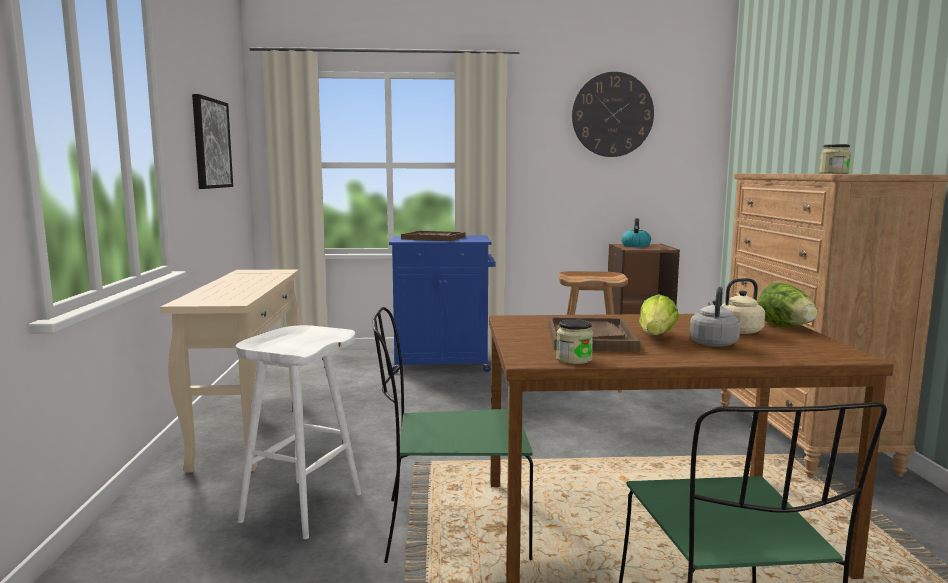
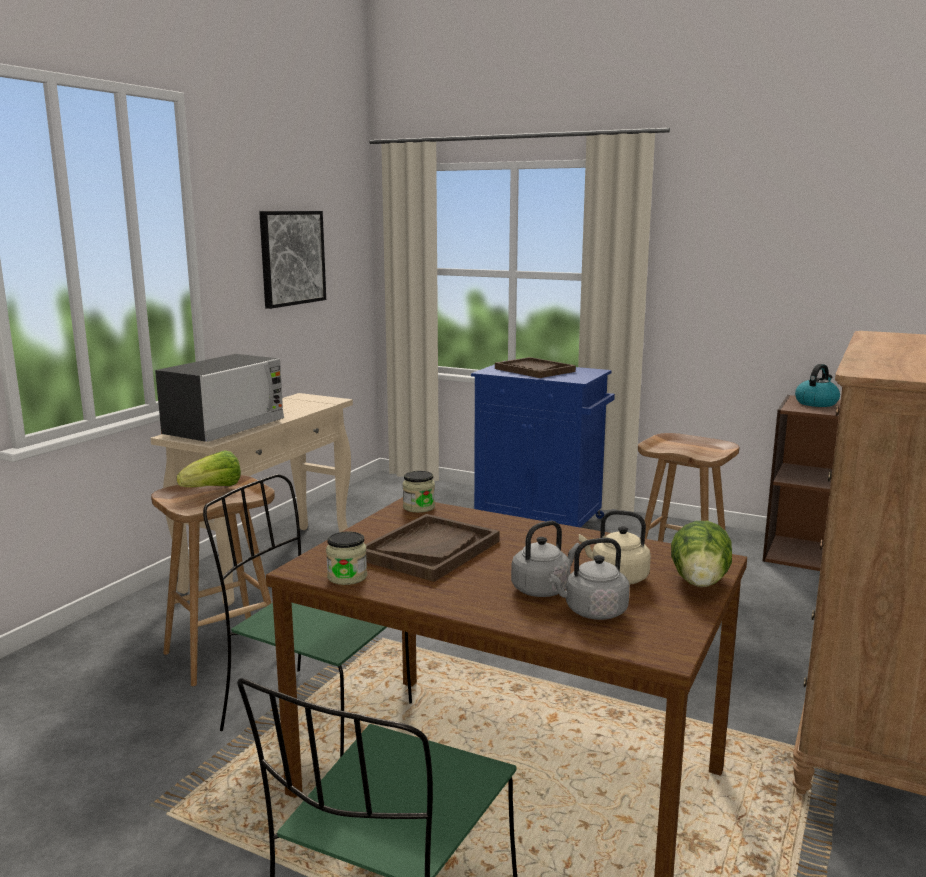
camera: 30 degrees right, 5 degrees up
white stool [236,325,361,539] -> brown stool [151,475,275,686]
wall clock [572,72,654,157] -> none
lettuce [639,294,679,335] -> lettuce moved to [177,450,241,487]
jar [819,144,851,174] -> jar moved to [403,471,435,513]
none -> microwave [155,354,284,442]
none -> grey kettle [549,538,630,620]

